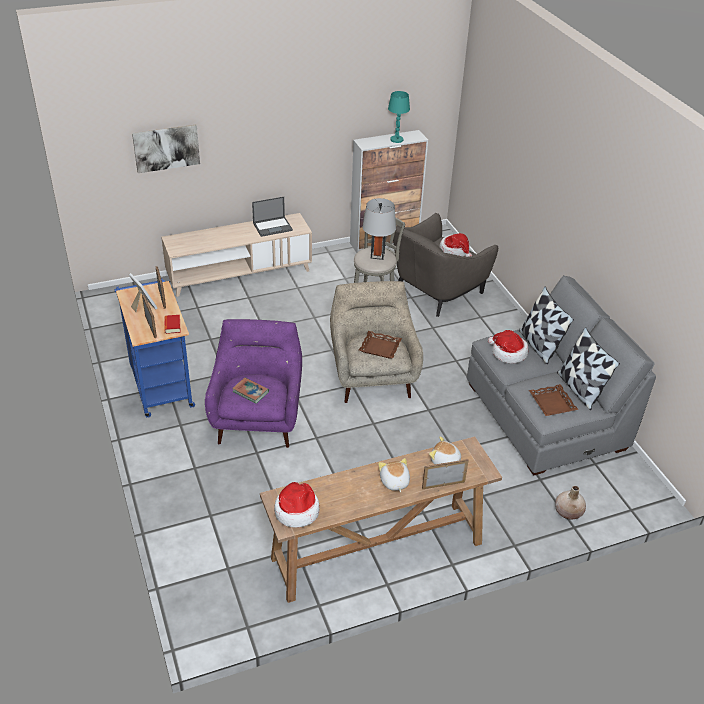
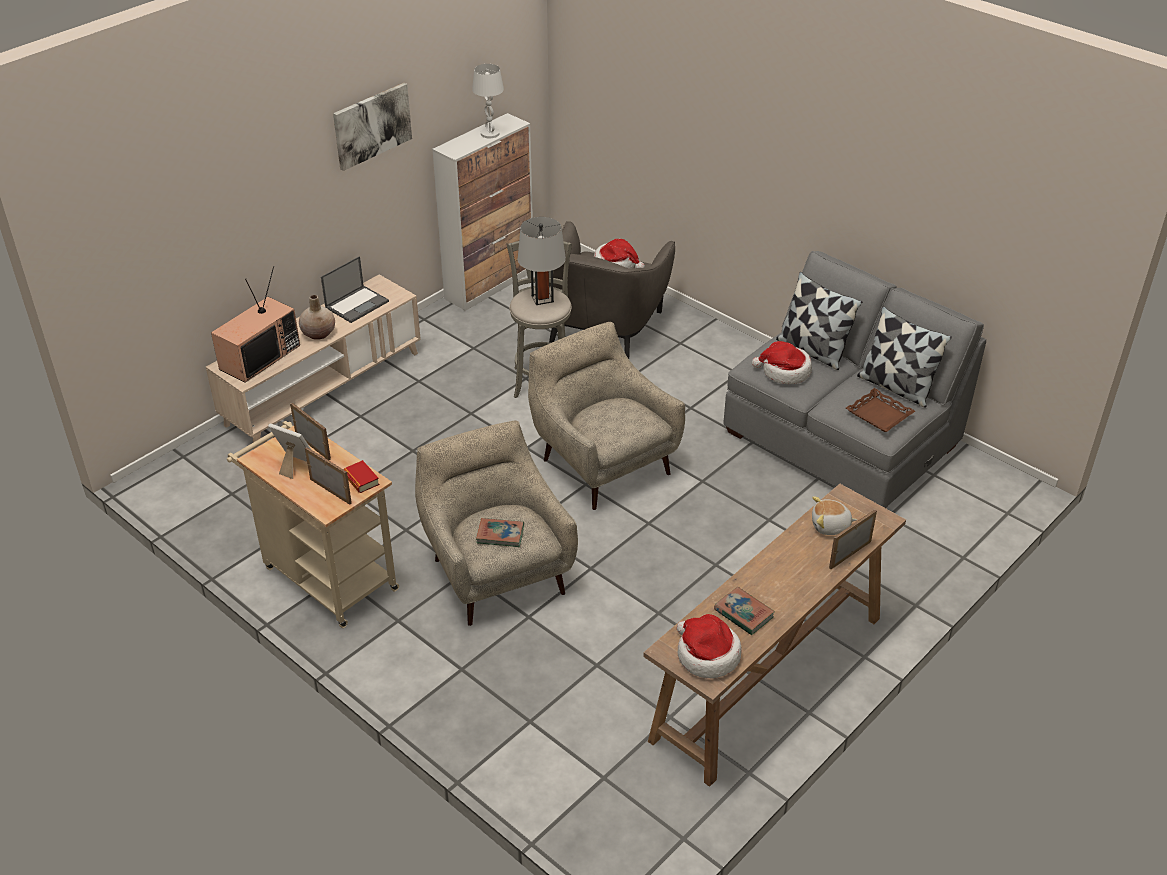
camera: 25 degrees left, 0 degrees up
blue cart [114,278,195,418] -> beige cart [227,421,399,628]
picture [132,125,200,173] -> picture moved to [333,83,412,171]
purple armchair [205,319,302,448] -> beige armchair [415,420,578,626]
brown tray [359,331,402,359] -> none
plush toy [378,458,410,492] -> none
turquoise table lamp [388,91,410,143] -> white table lamp [472,64,504,138]
beige vase [555,486,586,519] -> beige vase moved to [299,295,335,340]
none -> television [211,266,300,383]
none -> book [714,587,775,635]

